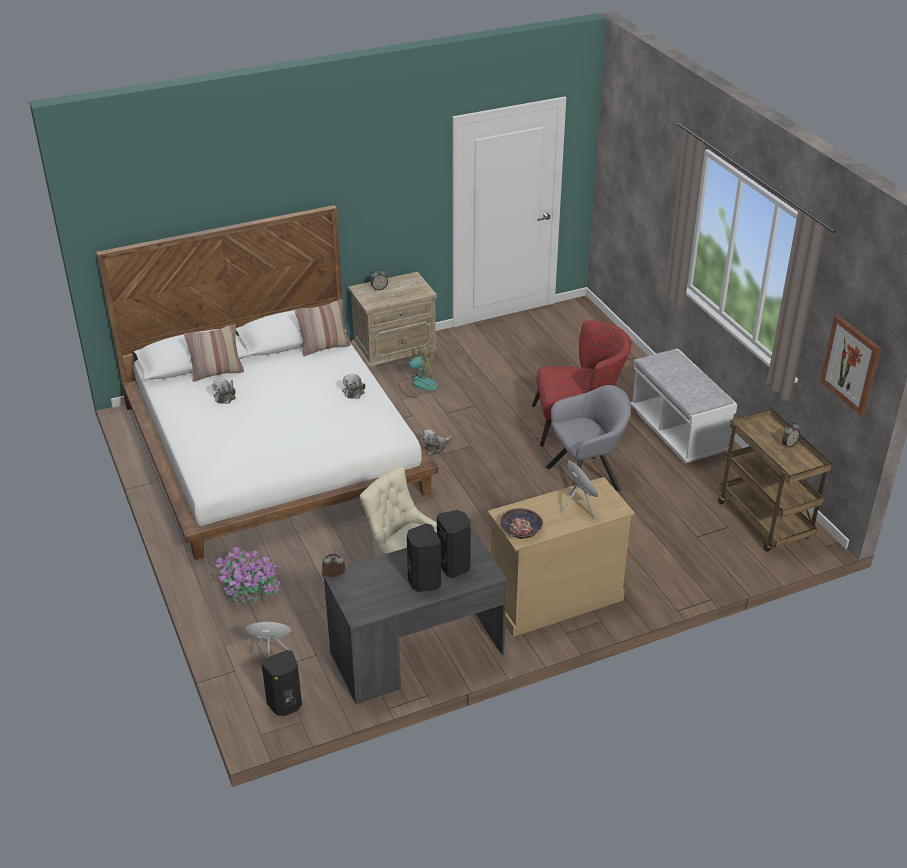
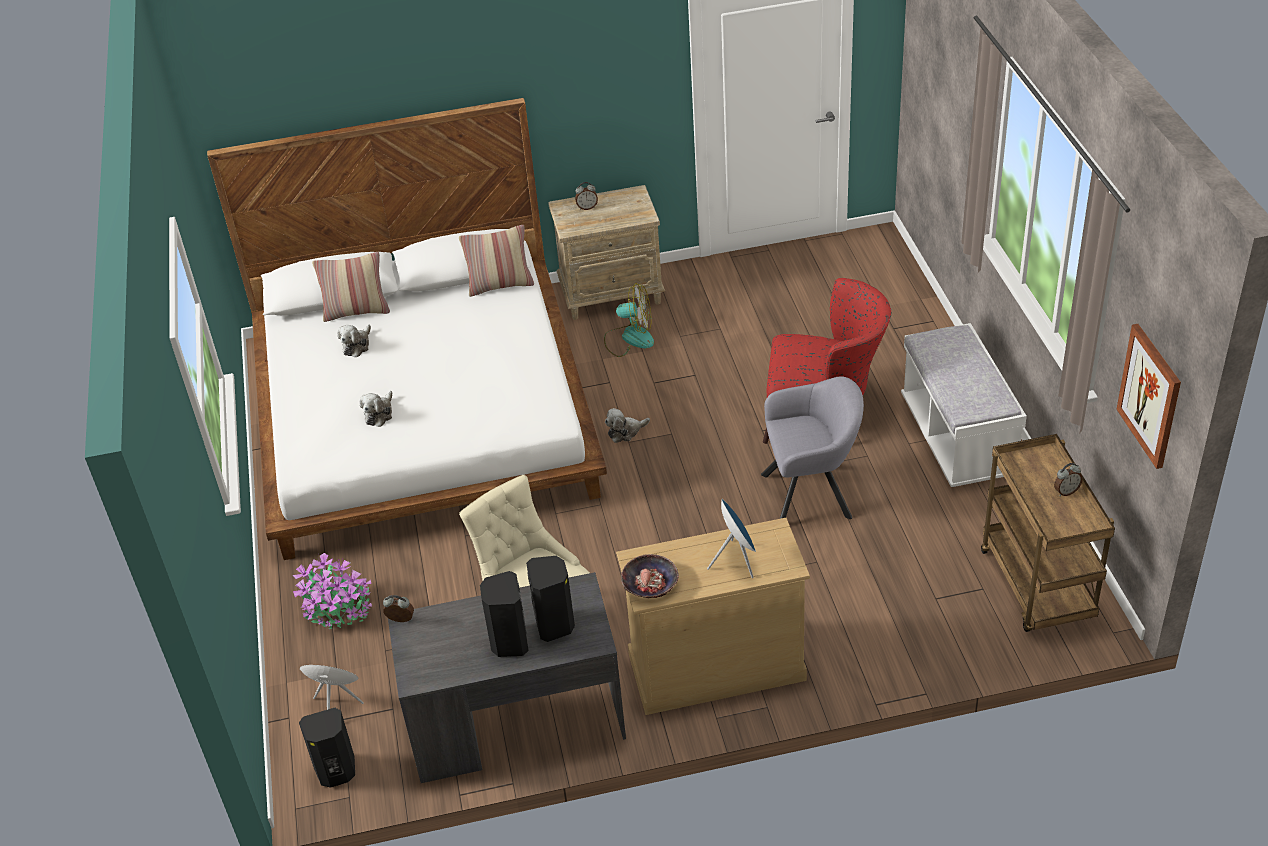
camera: 15 degrees right, 5 degrees up
plush toy [342,374,366,399] -> plush toy moved to [359,391,392,427]

